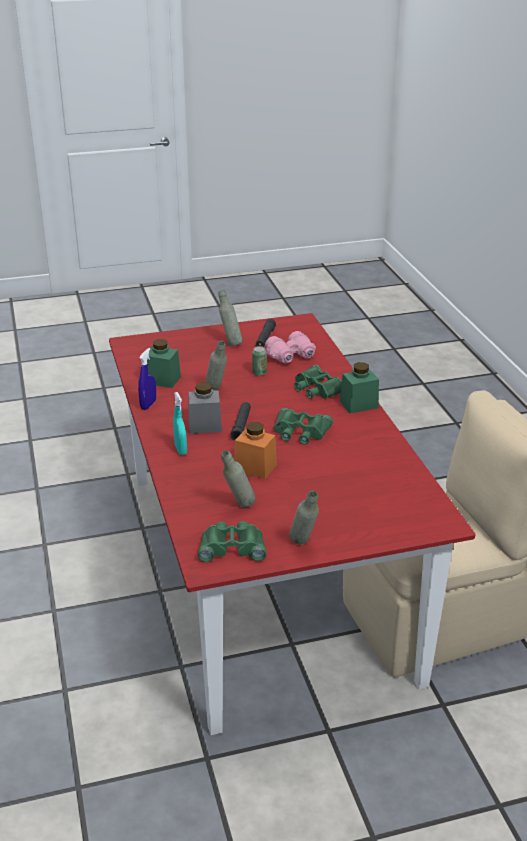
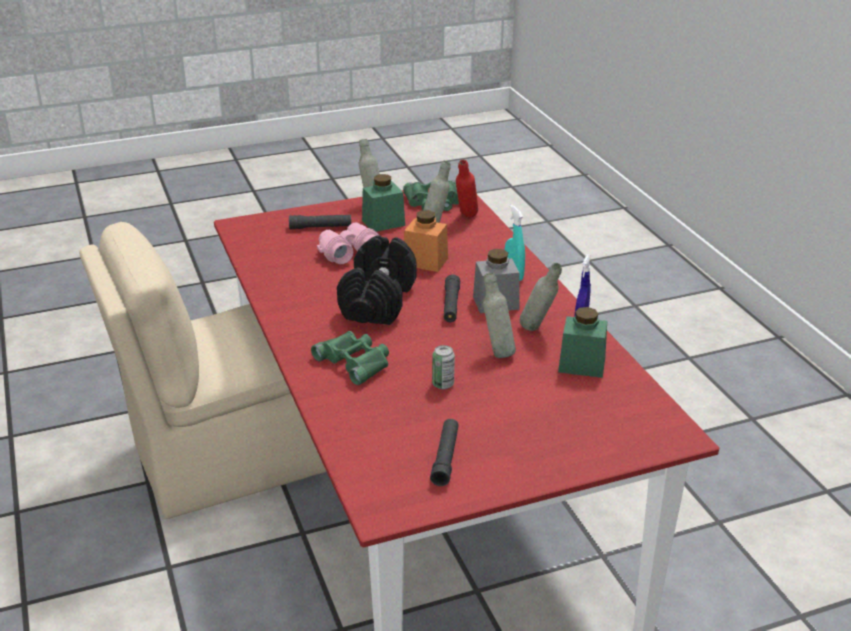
camera: 175 degrees right, 0 degrees up
grey bottle [218,290,243,346] -> grey bottle moved to [520,263,562,331]
pink binoculars [265,331,316,363] -> pink binoculars moved to [317,223,379,264]
green binoculars [273,408,333,444] -> black dumbbell [337,235,417,325]
green jar [340,362,379,413] -> green jar moved to [362,174,405,232]
none -> black flashlight [289,215,352,229]
none -> red bottle [456,159,478,218]

